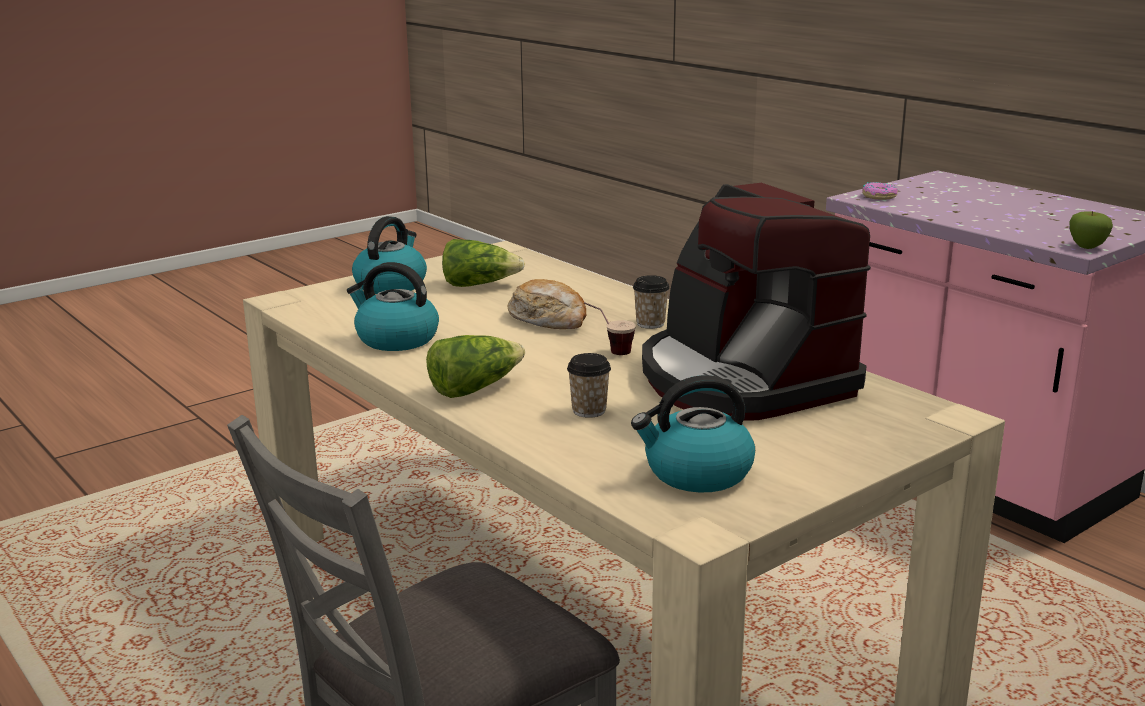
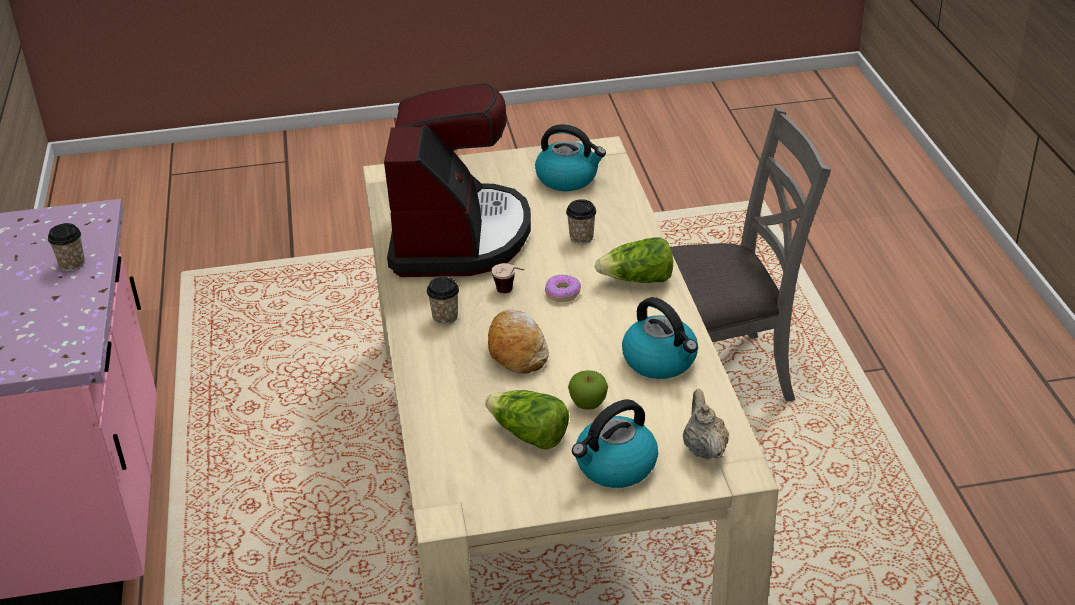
camera: 150 degrees left, 15 degrees up
donut [862,182,898,200] -> donut moved to [545,274,581,302]
apple [1069,211,1113,249] -> apple moved to [568,370,608,410]
none -> cup [48,223,85,271]
none -> beige teapot [683,389,729,460]

